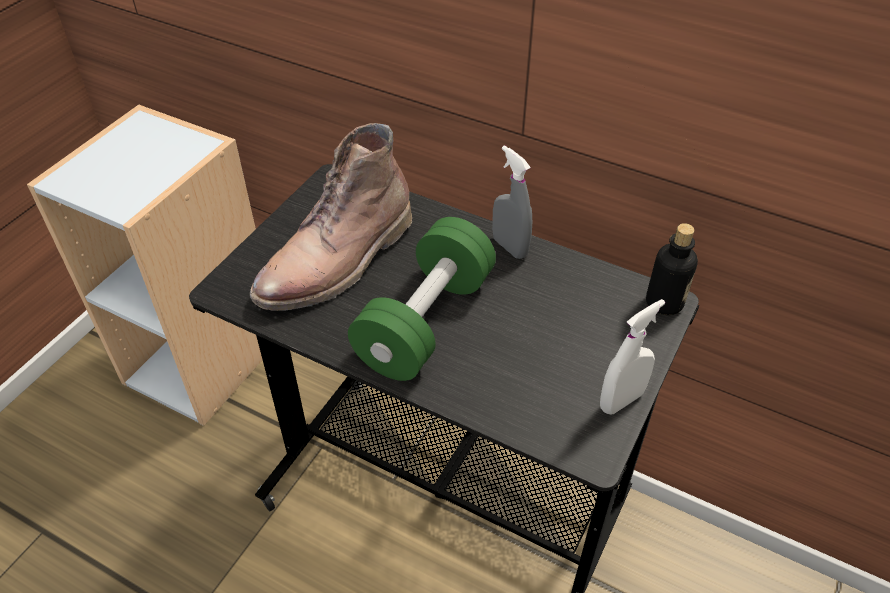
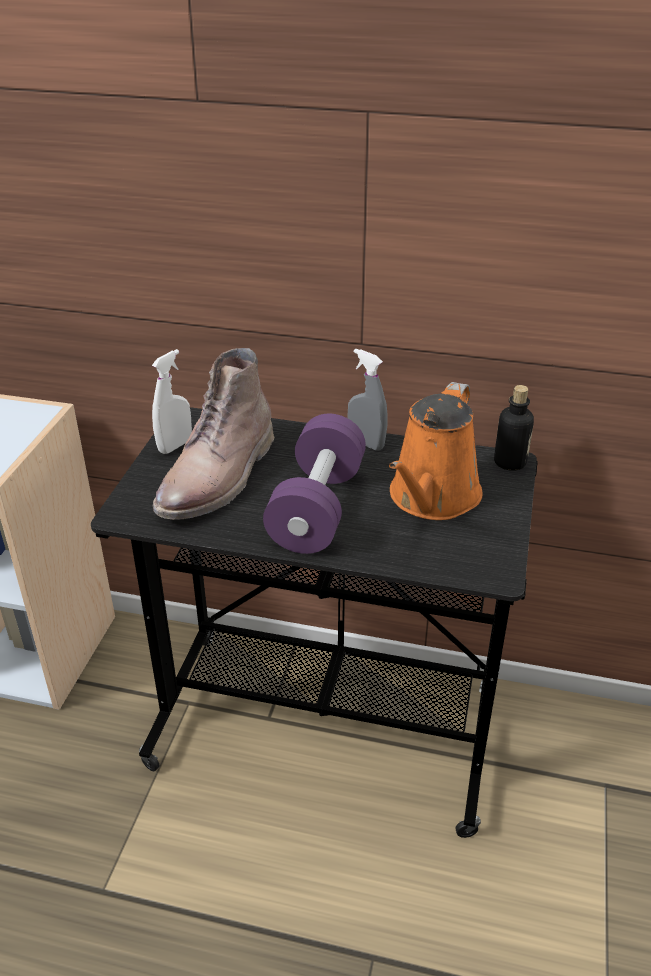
camera: 15 degrees left, 10 degrees down
green dumbbell [348,217,496,381] -> purple dumbbell [263,414,366,554]
white spray bottle [600,299,665,414] -> white spray bottle moved to [152,349,192,454]
none -> orange watering can [389,382,483,520]

